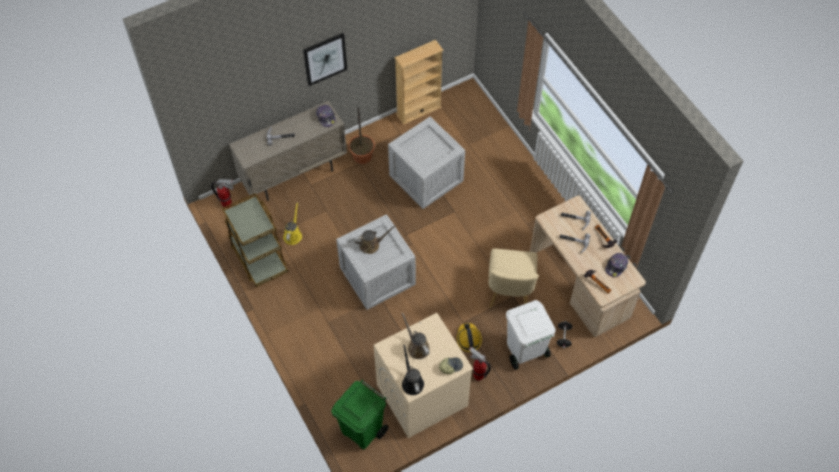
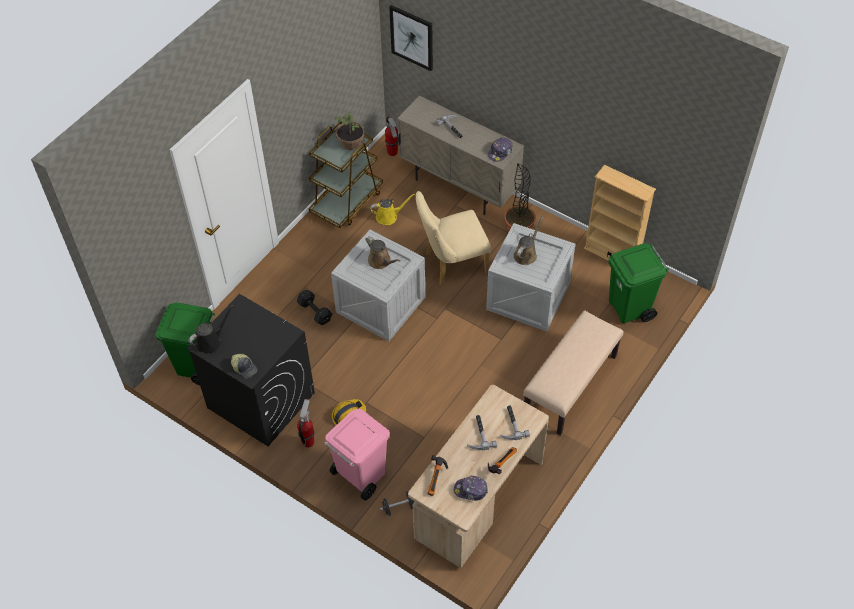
camera: 65 degrees right, 5 degrees down
picture [303,33,347,86] -> picture moved to [389,5,433,71]
beige washing machine [374,313,473,438] -> black washing machine [186,294,315,446]
brown watering can [401,313,430,359] -> brown watering can moved to [514,216,544,265]
beige chair [489,248,539,308] -> beige chair moved to [416,191,491,285]
white trash can [506,300,556,370] -> pink trash can [324,409,390,500]
none -> black dumbbell [297,290,332,325]
none -> potted plant [335,111,365,150]
none -> beige bench [523,310,624,435]
none -> green trash can [608,243,669,323]

